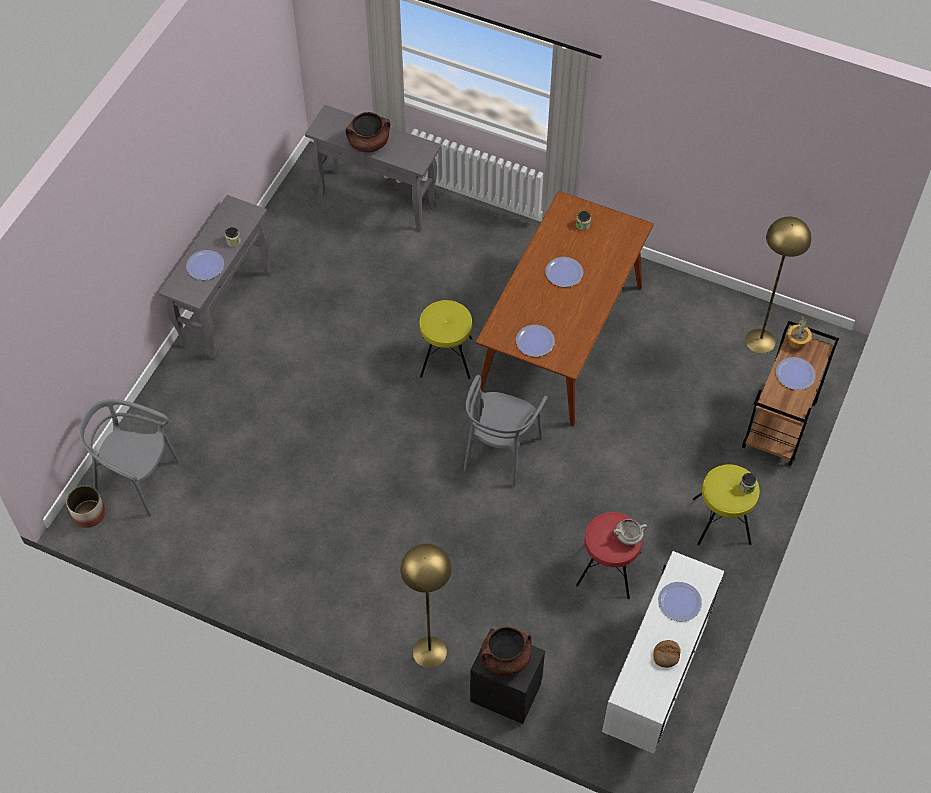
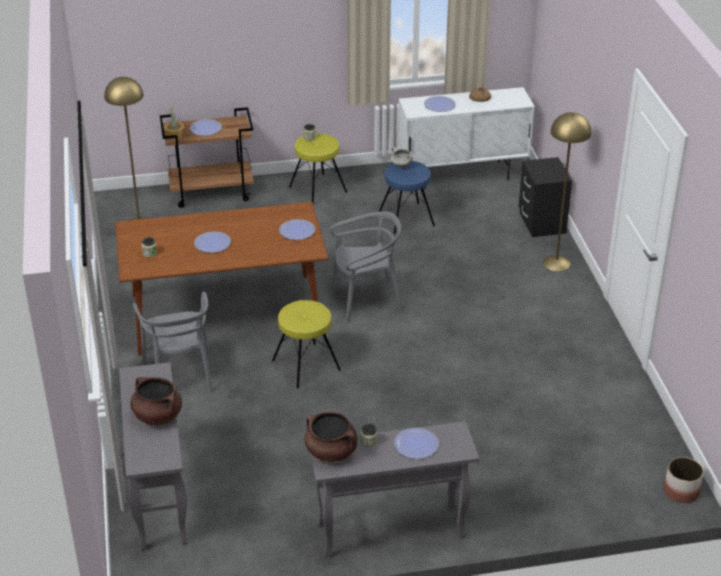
camera: 125 degrees left, 20 degrees down
grey chair [79,399,180,517] -> grey chair moved to [133,292,212,393]
brown cooking pot [480,626,532,676] -> brown cooking pot moved to [304,412,358,462]
red stool [576,512,643,599] -> blue stool [379,161,435,234]

